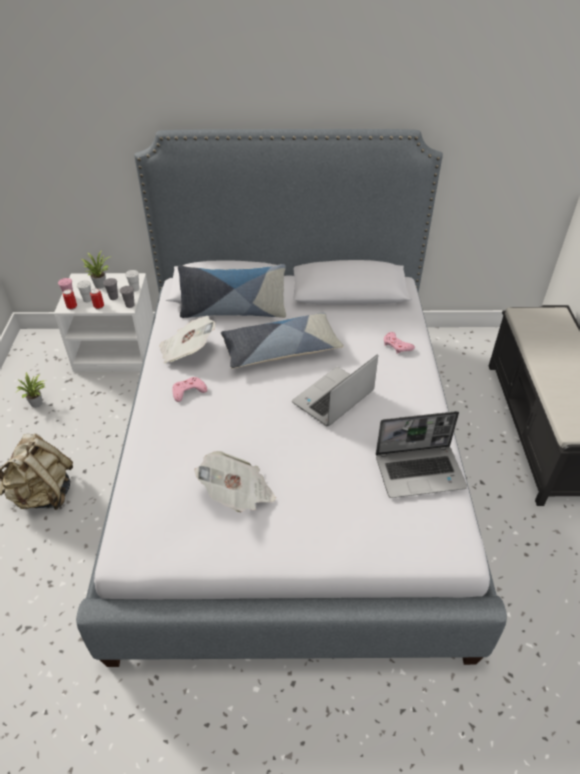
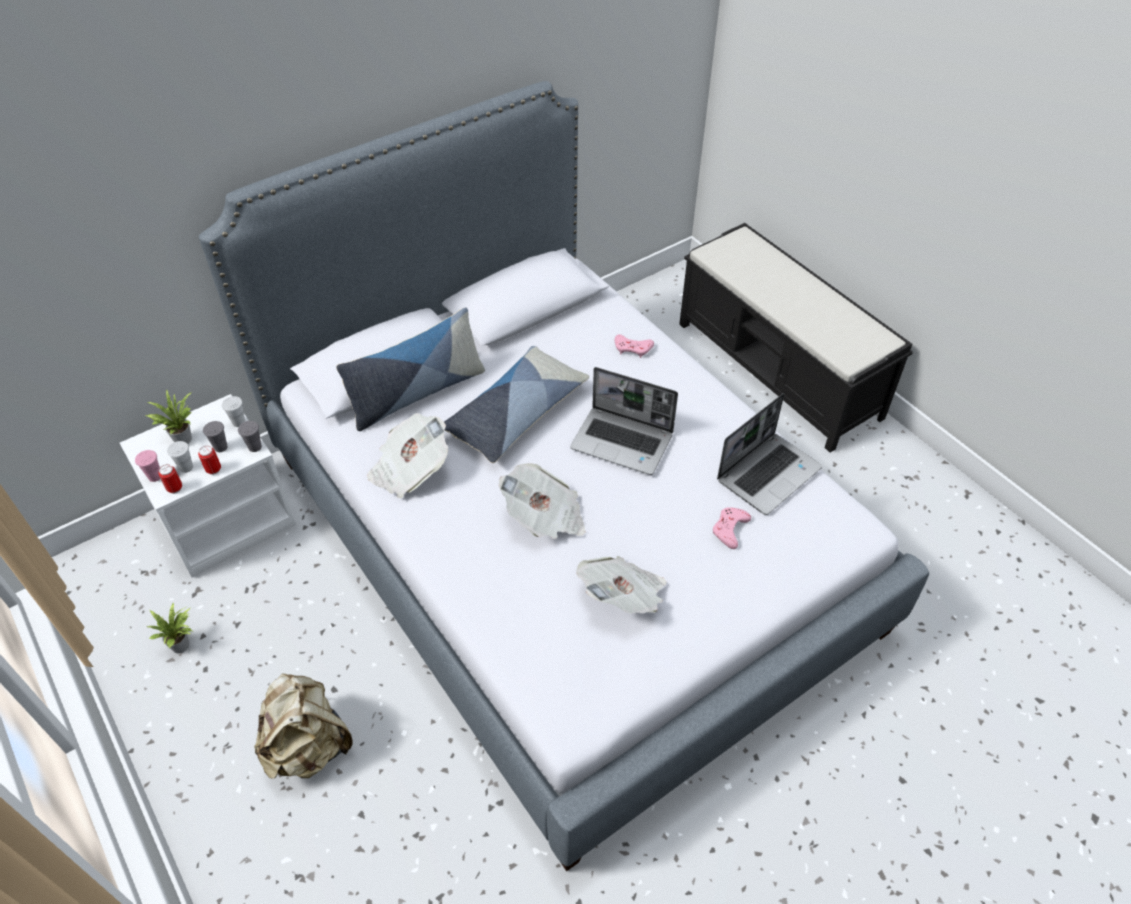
camera: 35 degrees left, 5 degrees up
pink game controller [173,377,208,402] -> pink game controller moved to [713,507,751,549]
laptop [292,355,378,426] -> laptop turned 75 degrees counterclockwise [570,367,678,475]
none -> newspaper [499,463,586,539]

